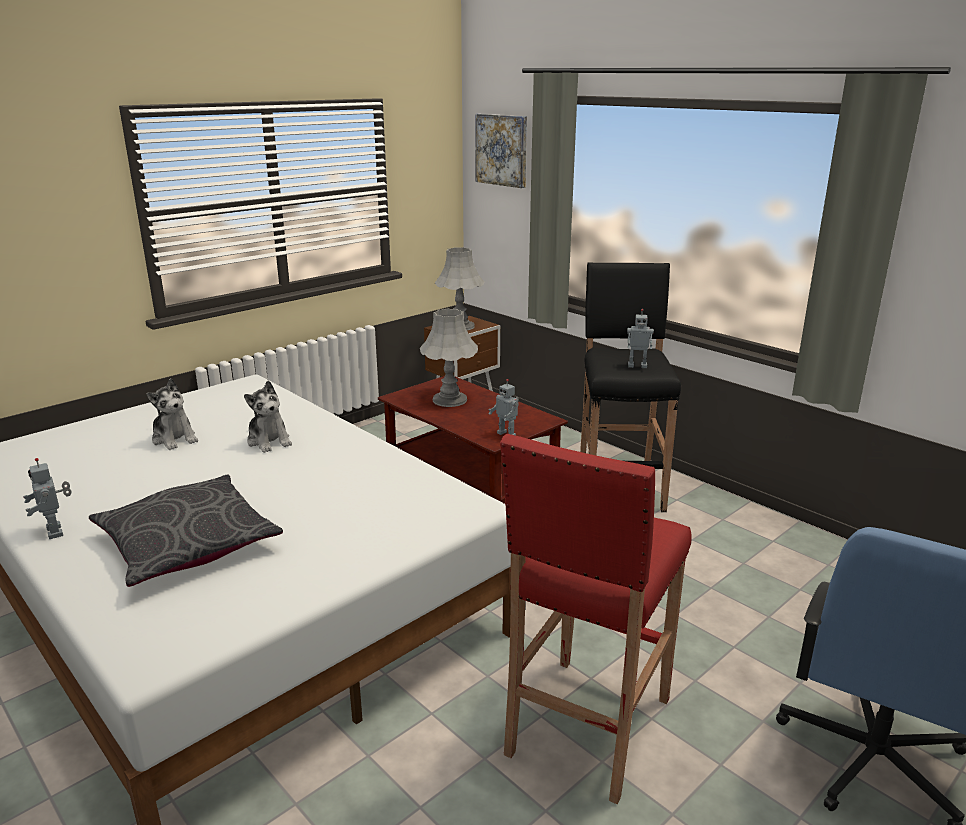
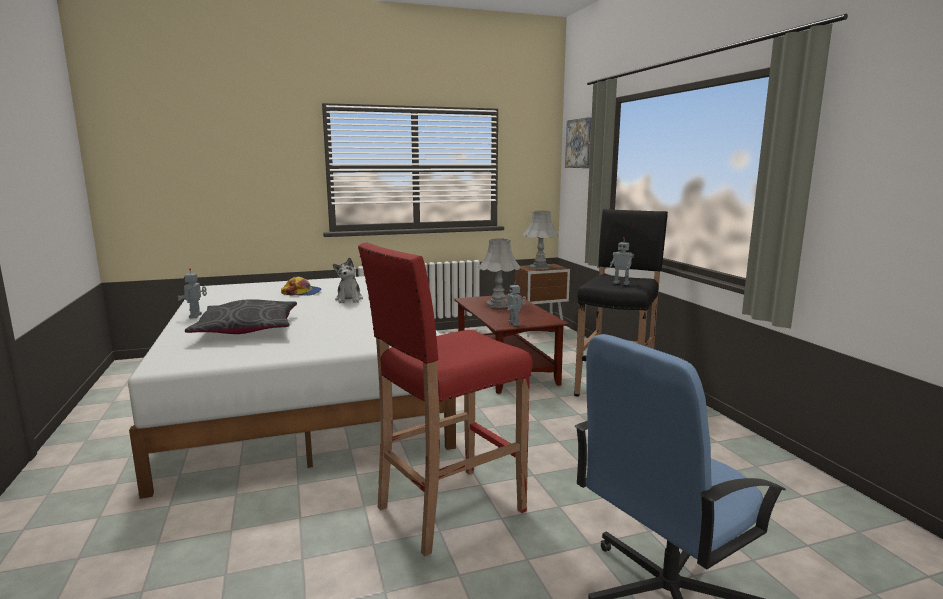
camera: 25 degrees right, 10 degrees down
plush toy [146,378,198,450] -> cap [281,276,321,296]

